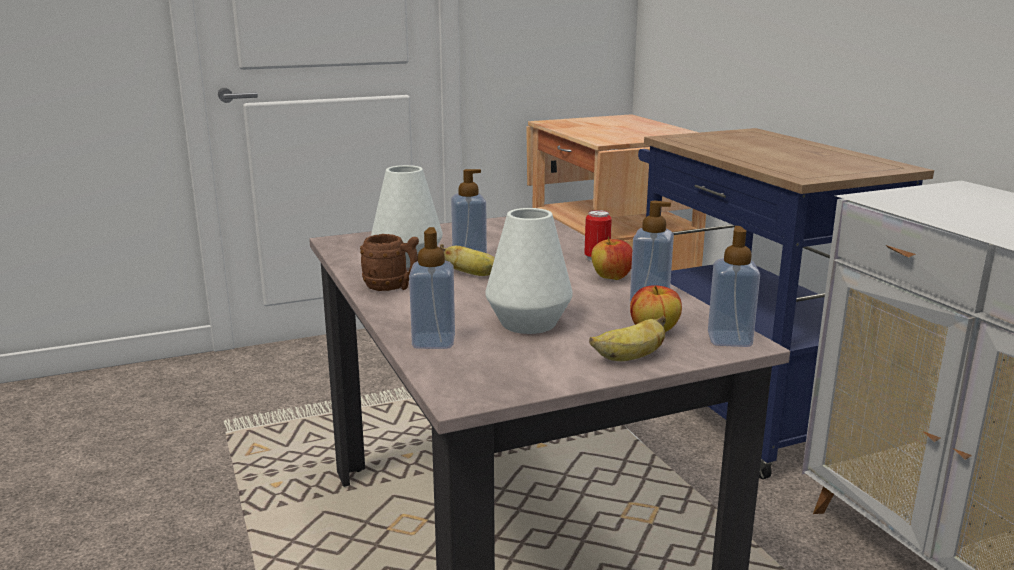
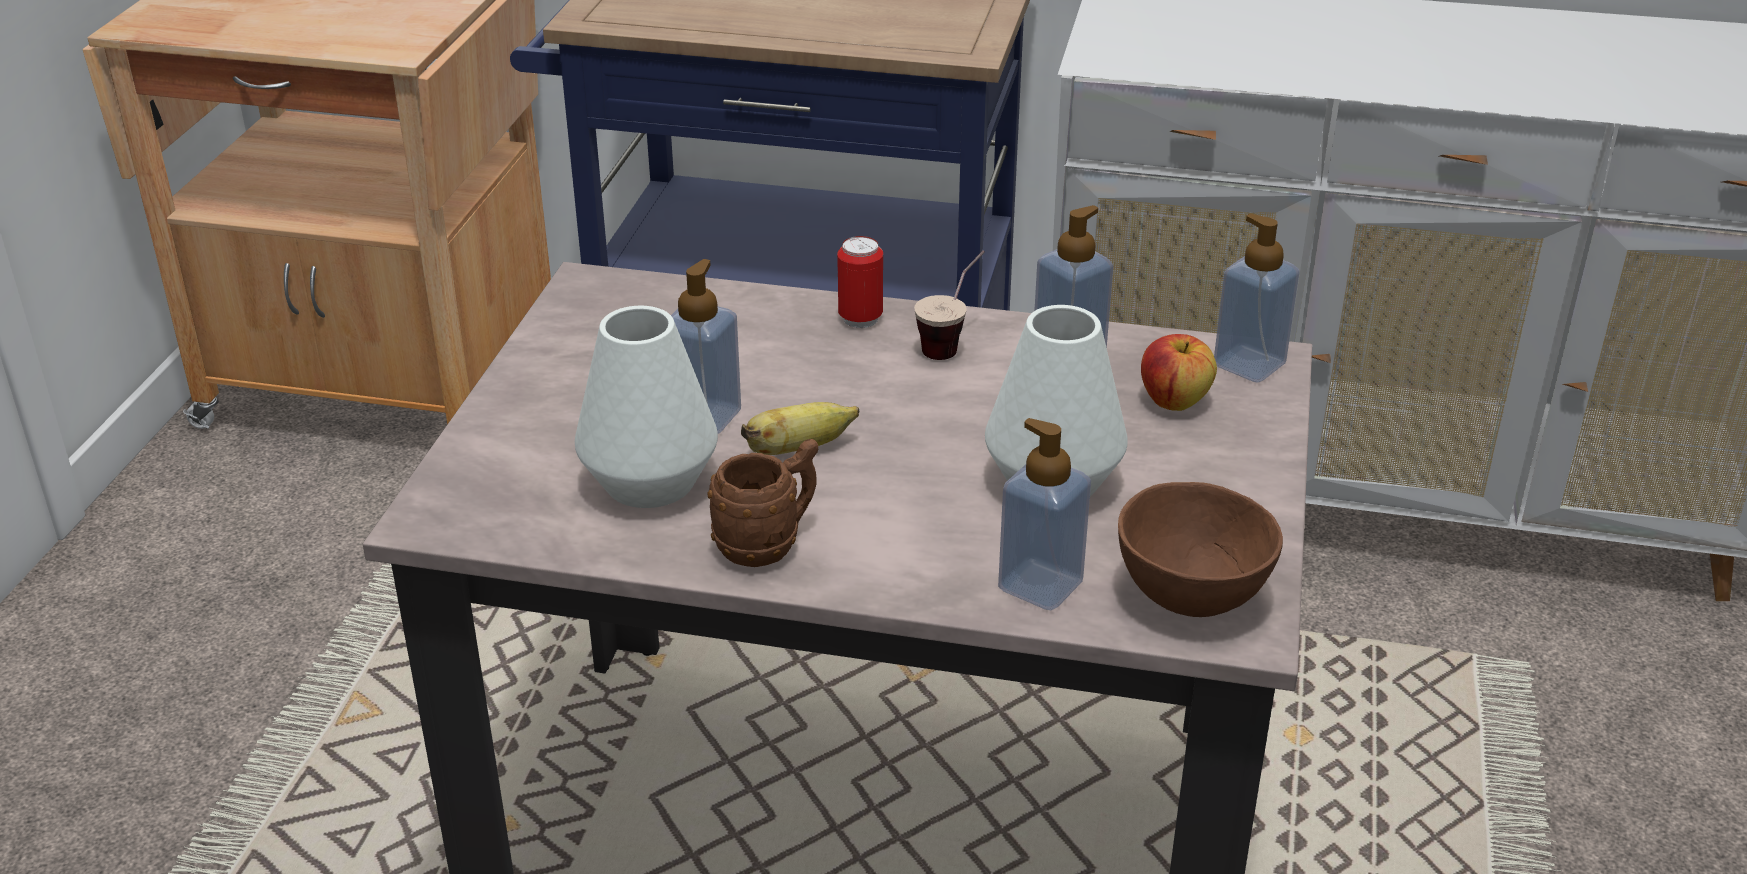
camera: 55 degrees left, 15 degrees up
banana [589,316,666,361] -> none
apple [591,236,632,280] -> cup [914,251,985,360]
none -> brown bowl [1118,482,1283,617]

